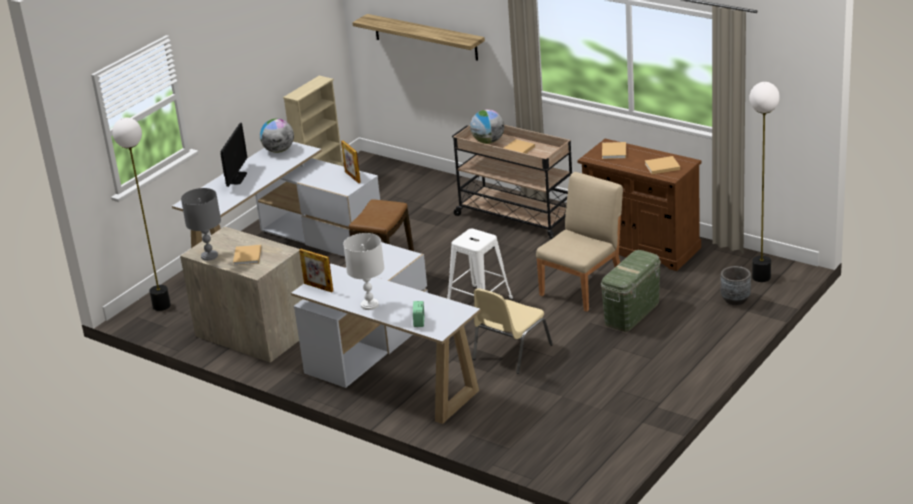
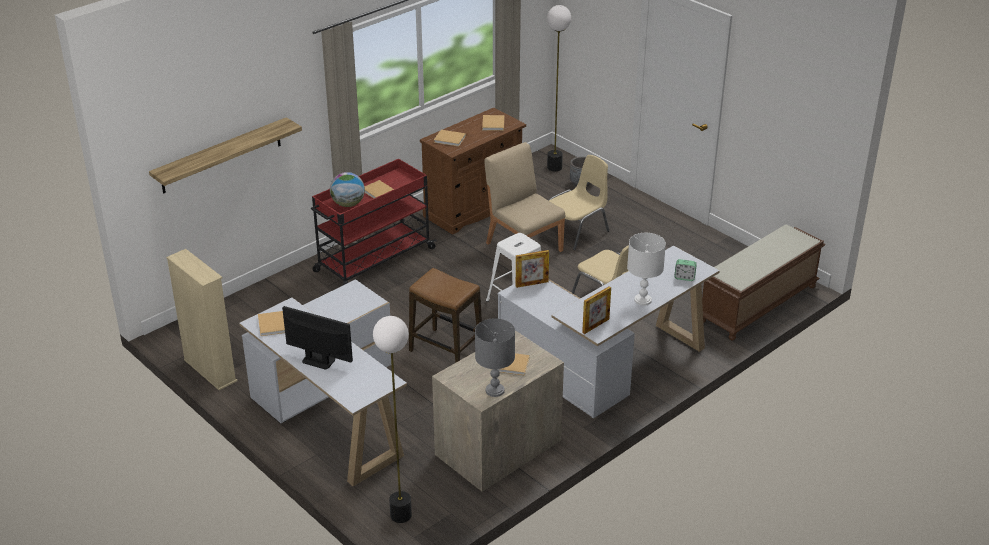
camera: 80 degrees left, 5 degrees up
globe [260,118,294,153] -> beige book [258,311,285,336]
picture frame [341,141,361,183] -> picture frame moved to [516,250,549,288]
beige cart [452,125,572,240] -> red cart [311,159,437,285]
green storage box [601,250,661,331] -> beige chair [548,155,609,250]
none -> brown bench [702,224,826,340]

